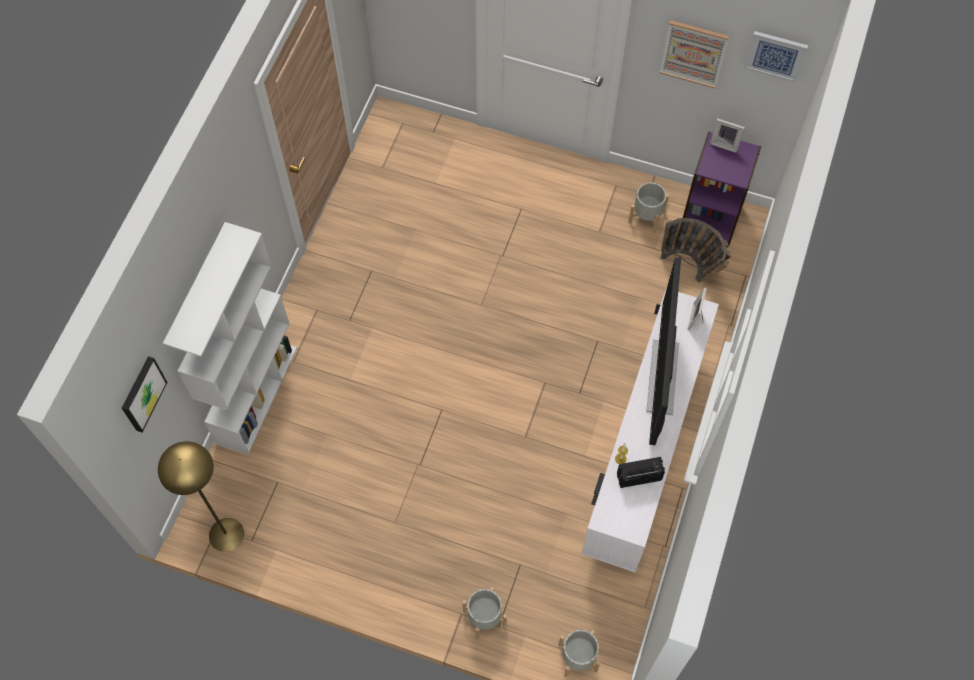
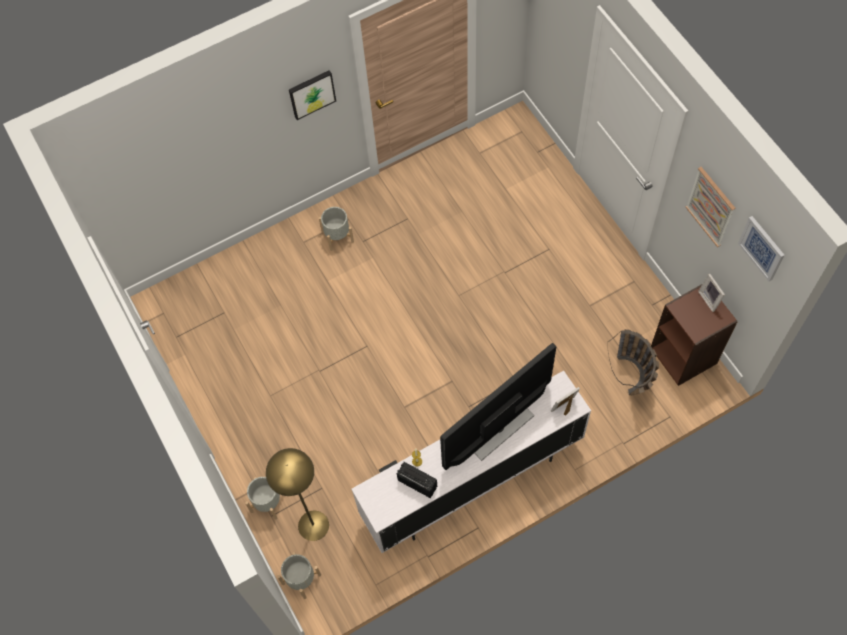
camera: 45 degrees right, 0 degrees up
picture [122,356,168,433] -> picture moved to [289,70,336,120]
yellow floor lamp [158,441,244,552] -> yellow floor lamp moved to [266,448,329,541]
white bookcase [163,222,297,455] -> none
grey planter [628,182,669,233] -> grey planter moved to [319,207,354,251]
purple bookcase [683,131,761,245] -> brown bookcase [651,284,738,386]

